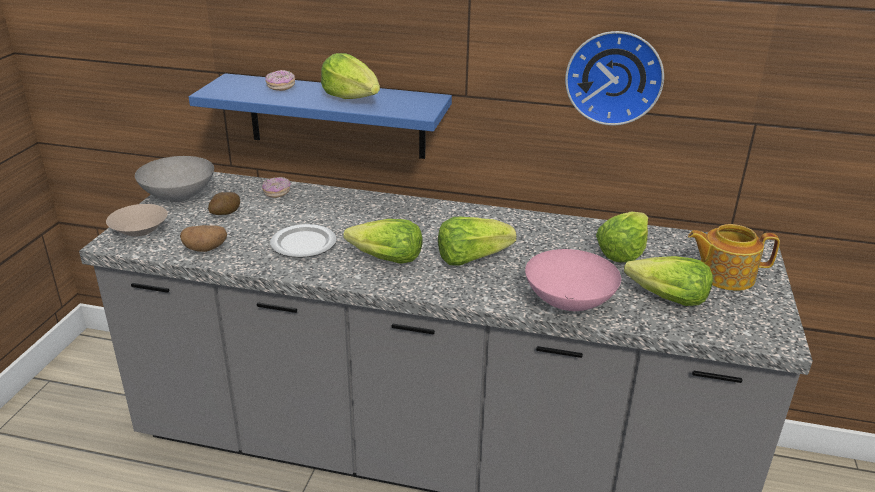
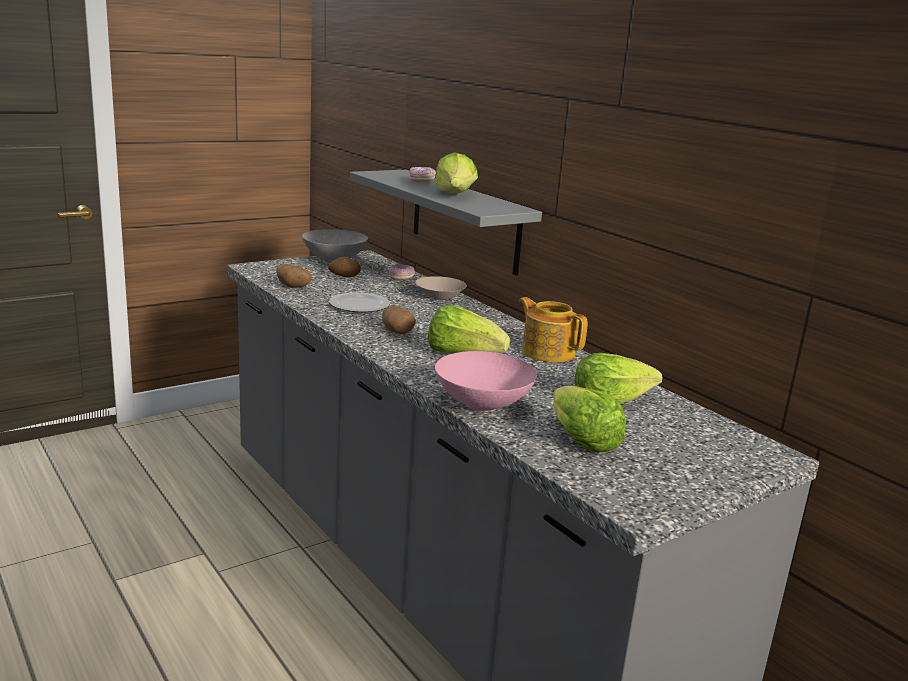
camera: 40 degrees right, 10 degrees down
beige bowl [106,204,168,237] -> beige bowl moved to [415,276,467,300]
blue shelf [189,73,452,159] -> grey shelf [350,170,542,275]
lettuce [343,219,422,264] -> potato [382,306,415,334]
wall clock [565,31,664,126] -> none
teapot [688,224,780,291] -> teapot moved to [519,297,588,362]

